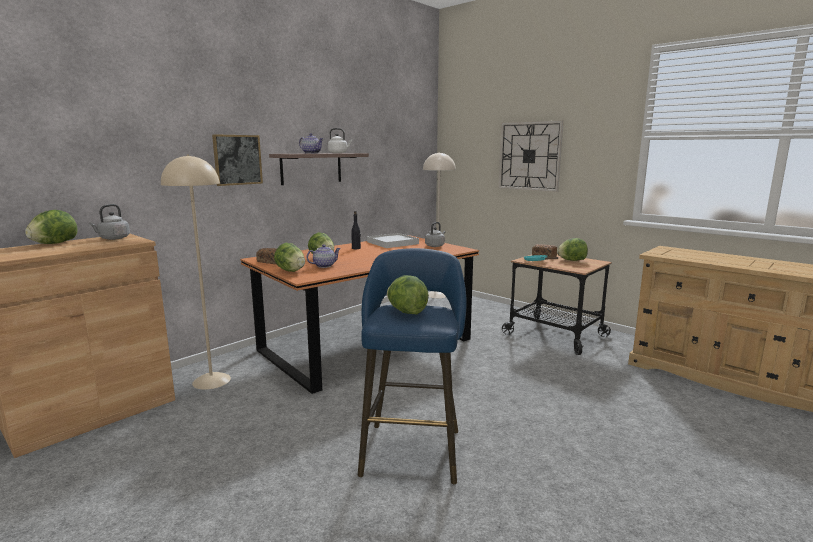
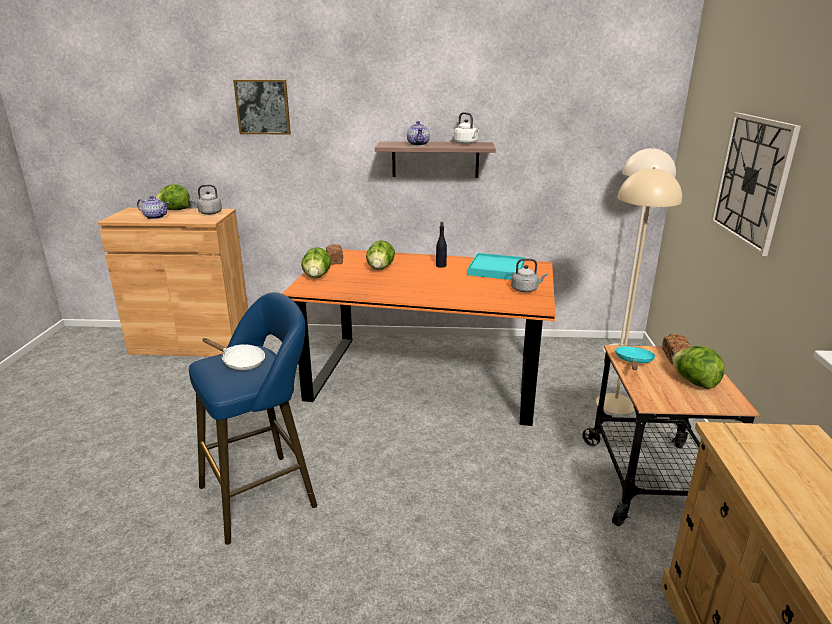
camera: 50 degrees right, 10 degrees up
beige floor lamp [161,154,231,390] -> beige floor lamp moved to [596,167,682,414]
picture [212,134,263,186] -> picture moved to [233,79,291,135]
teapot [307,244,341,268] -> teapot moved to [137,196,169,219]
white tray [367,233,419,248] -> turquoise tray [468,253,525,280]
lettuce [387,275,429,314] -> white frying pan [202,338,265,370]

